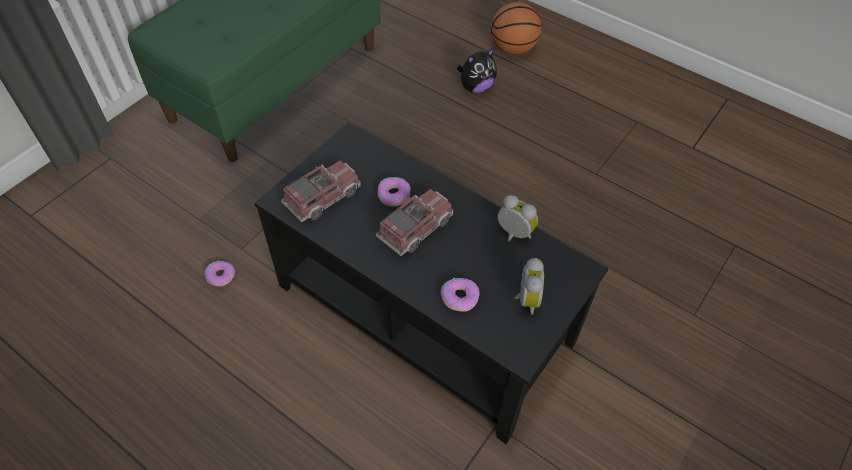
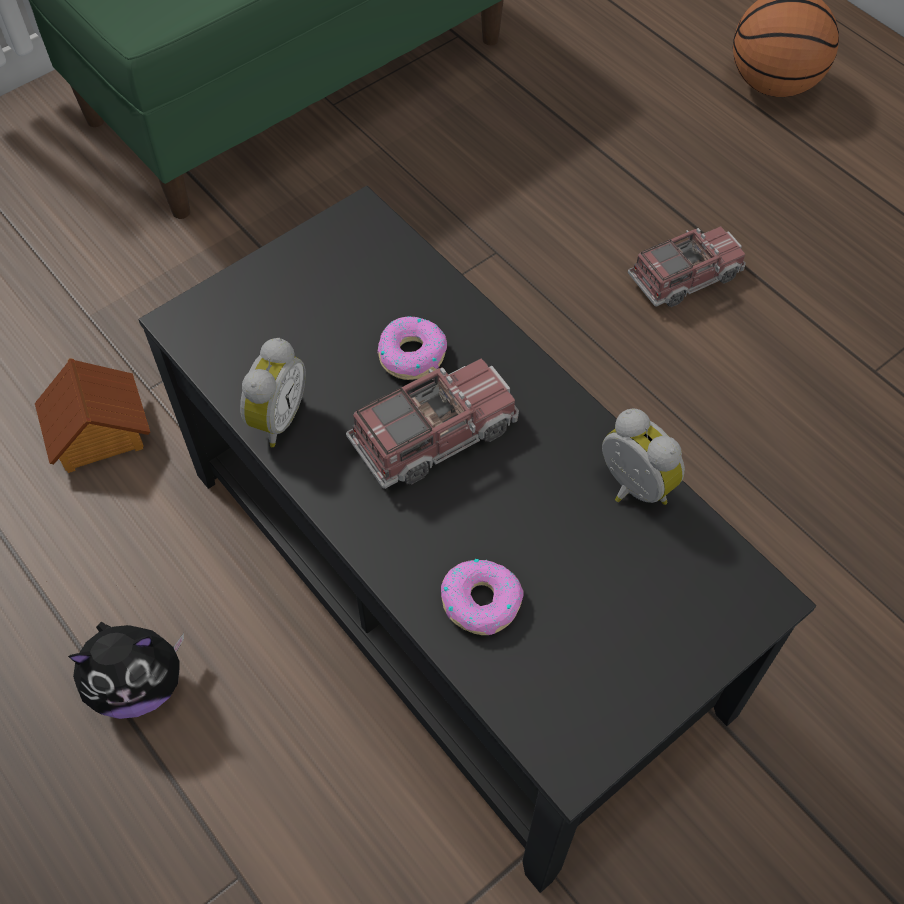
camera: 15 degrees right, 5 degrees up
donut [205,260,235,287] -> toy house [35,358,150,473]
toy truck [281,161,361,222] -> toy truck moved to [628,226,746,307]
plush toy [457,48,497,93] -> plush toy moved to [68,622,184,719]
alarm clock [514,258,544,315] -> alarm clock moved to [240,338,306,447]

